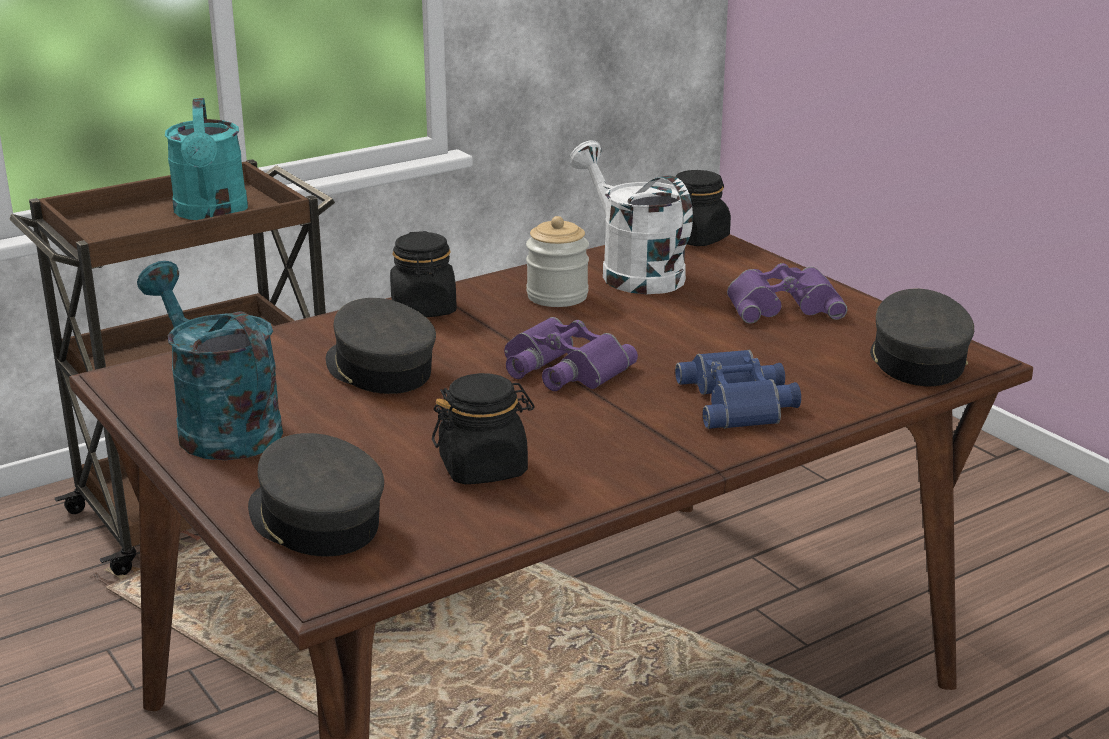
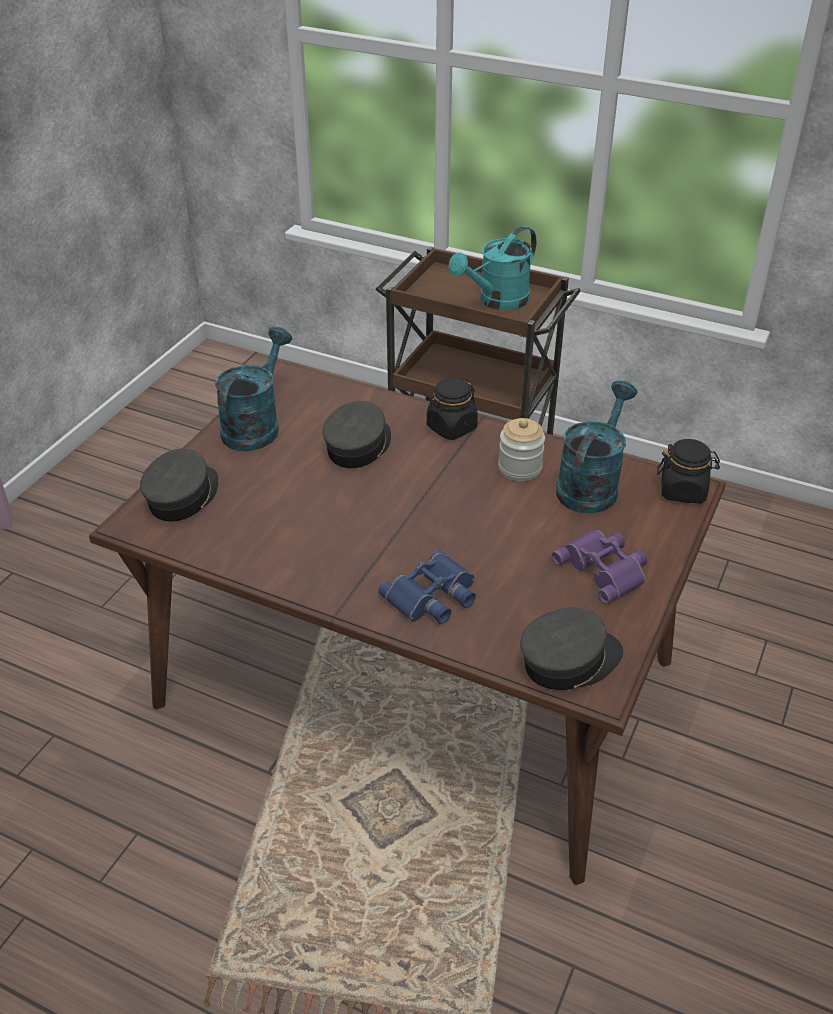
camera: 60 degrees right, 15 degrees up
black jar [432,373,535,484] -> none
purple binoculars [504,317,638,391] -> none
white watering can [570,141,693,294] -> turquoise watering can [556,381,638,513]

